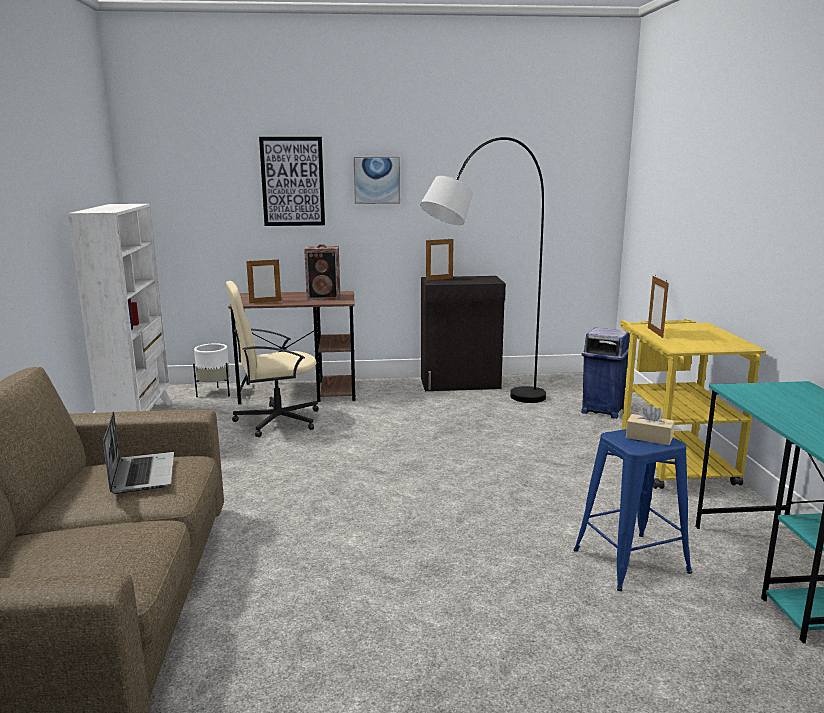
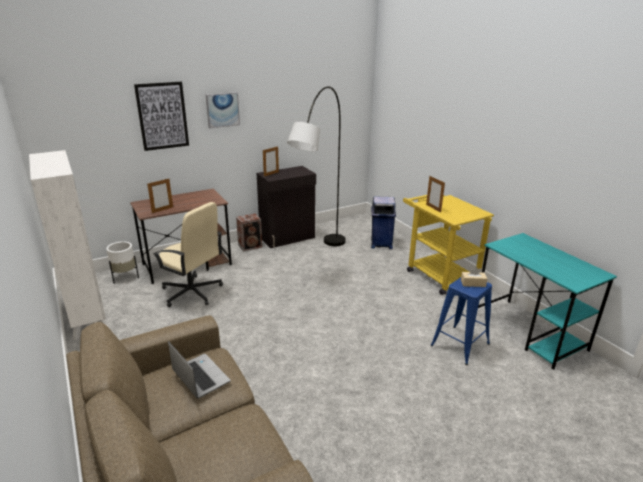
camera: 25 degrees left, 10 degrees up
beige office chair [226,281,319,437] -> beige office chair turned 105 degrees counterclockwise [153,202,223,307]
speaker [304,244,340,300] -> speaker moved to [236,213,262,251]

